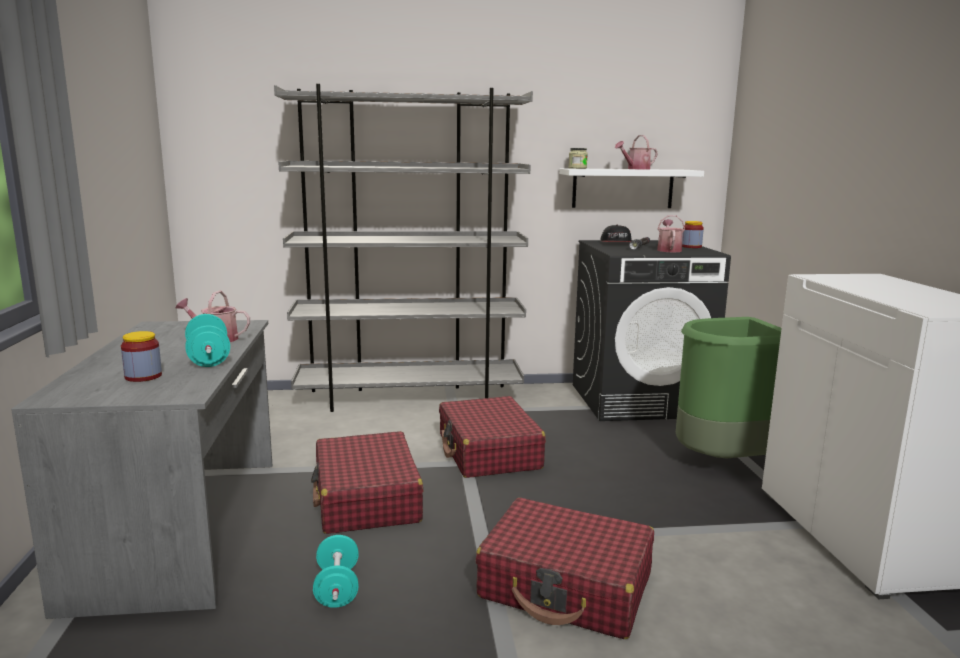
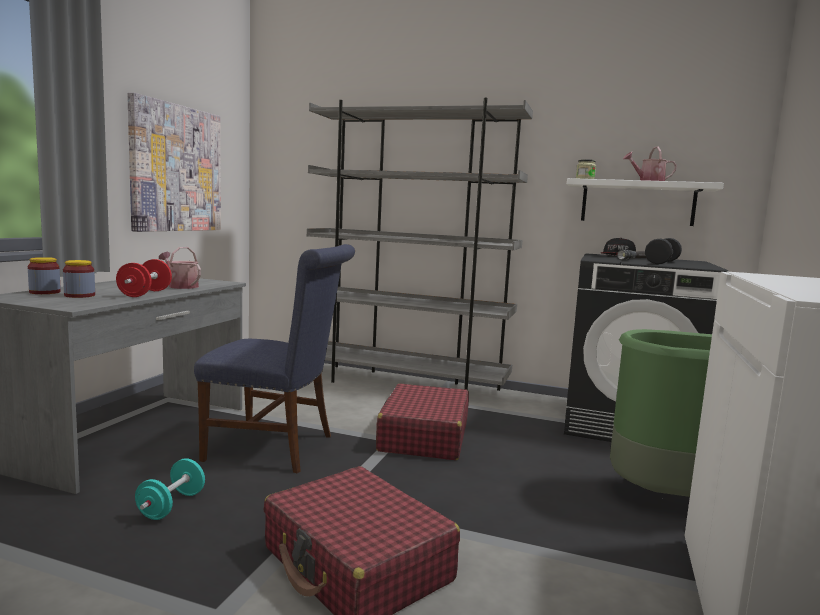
camera: 25 degrees right, 5 degrees down
turquoise dumbbell [185,314,230,367] -> red dumbbell [116,259,172,297]
red suitcase [311,431,423,534] -> blue chair [194,244,355,473]
watering can [657,215,685,253] -> black dumbbell [645,238,682,264]
jar [682,221,704,248] -> jar moved to [28,257,61,294]
none -> picture [127,93,221,232]

